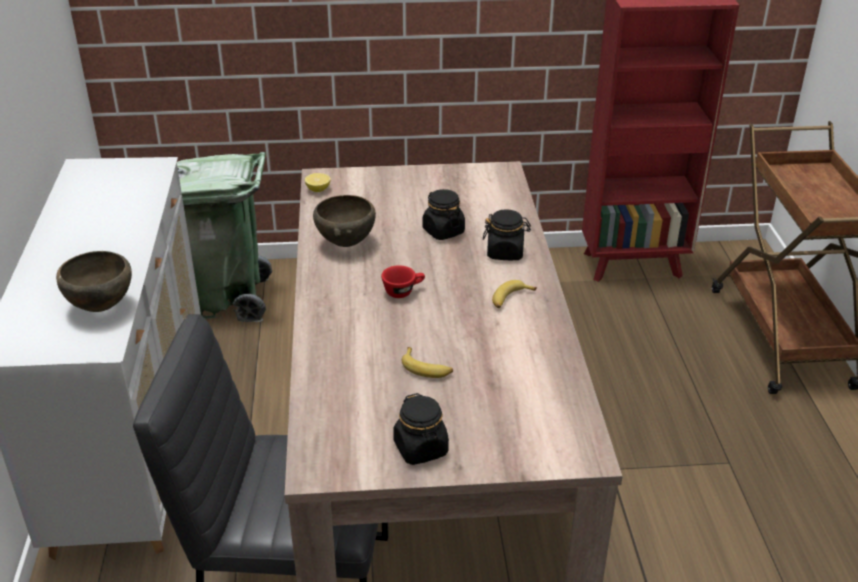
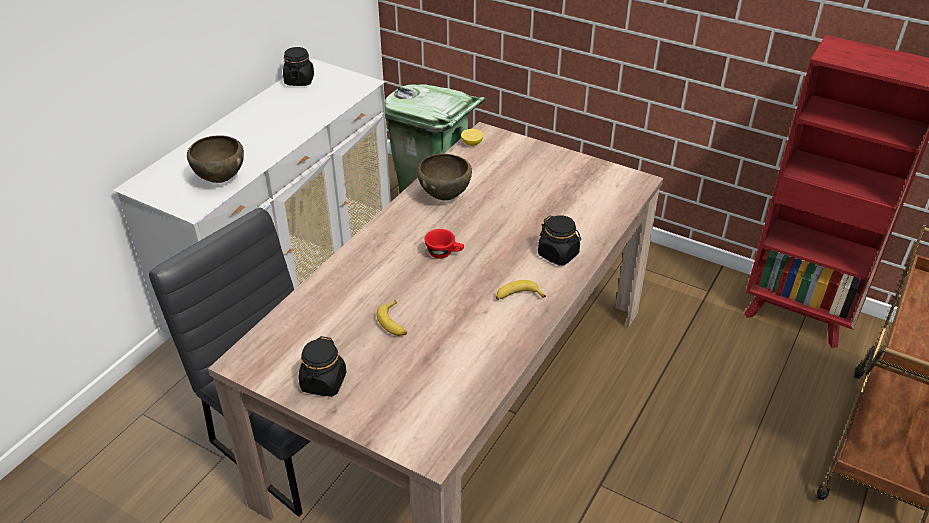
camera: 35 degrees right, 5 degrees up
black jar [422,189,465,240] -> black jar moved to [283,47,314,86]

